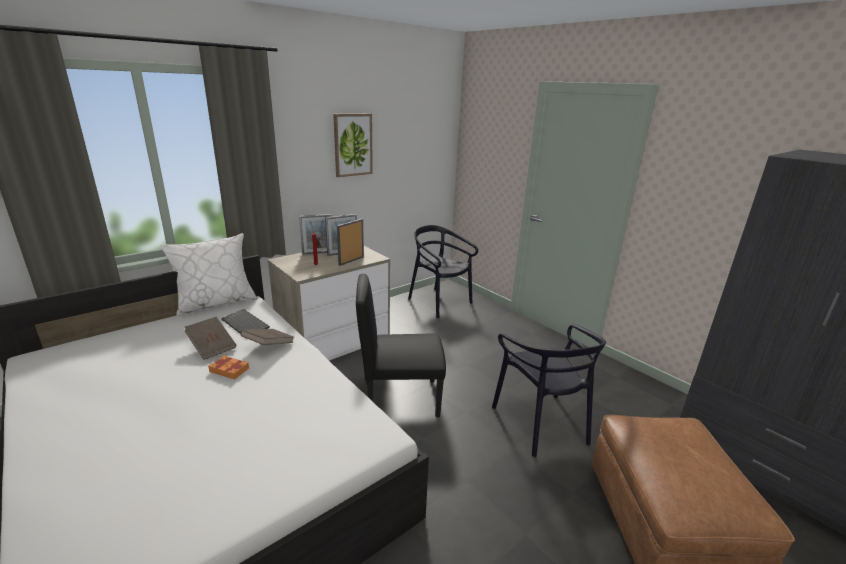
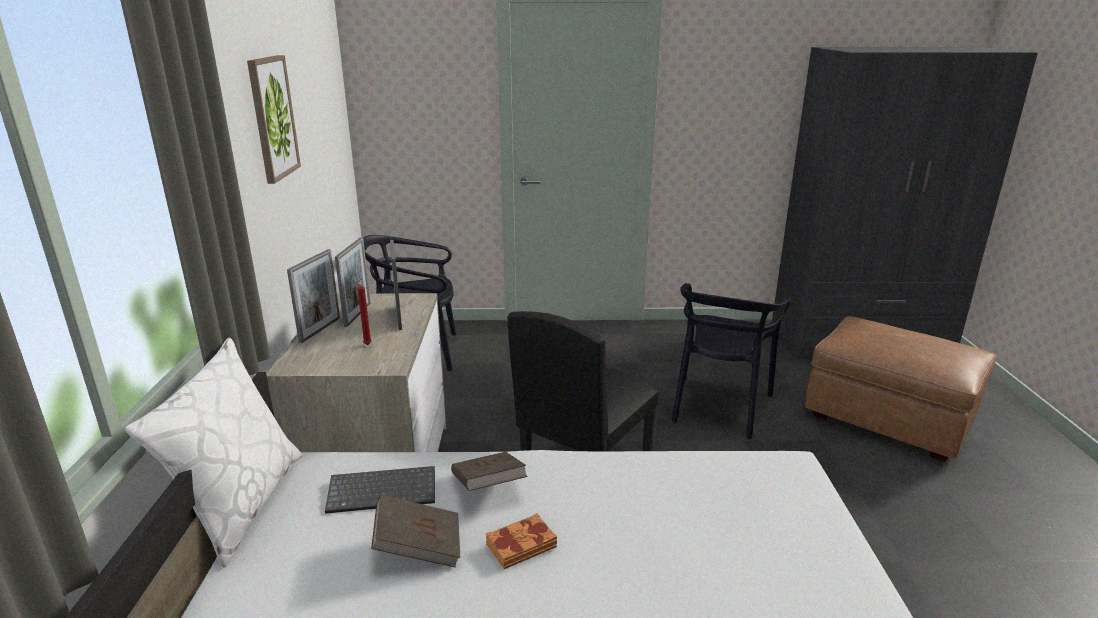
camera: 50 degrees left, 0 degrees up
black chair [492,324,606,457] -> black chair turned 90 degrees clockwise [672,283,791,439]

